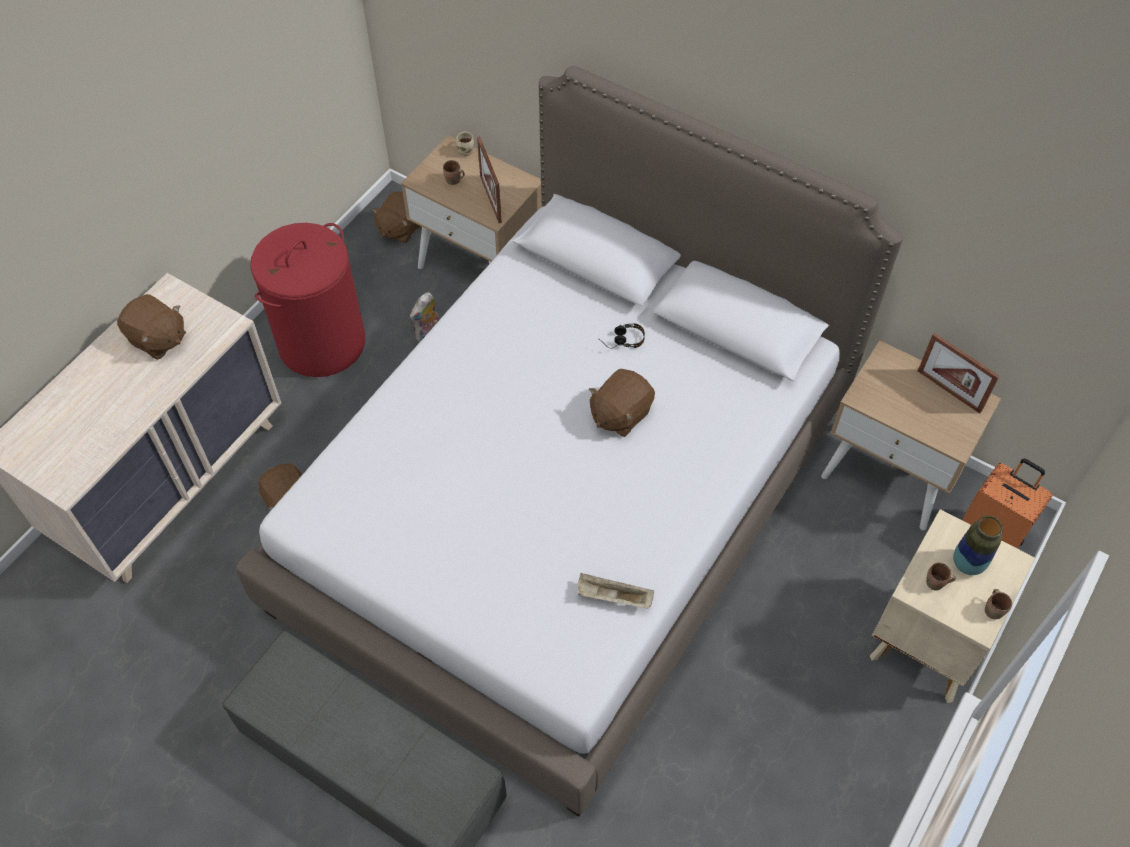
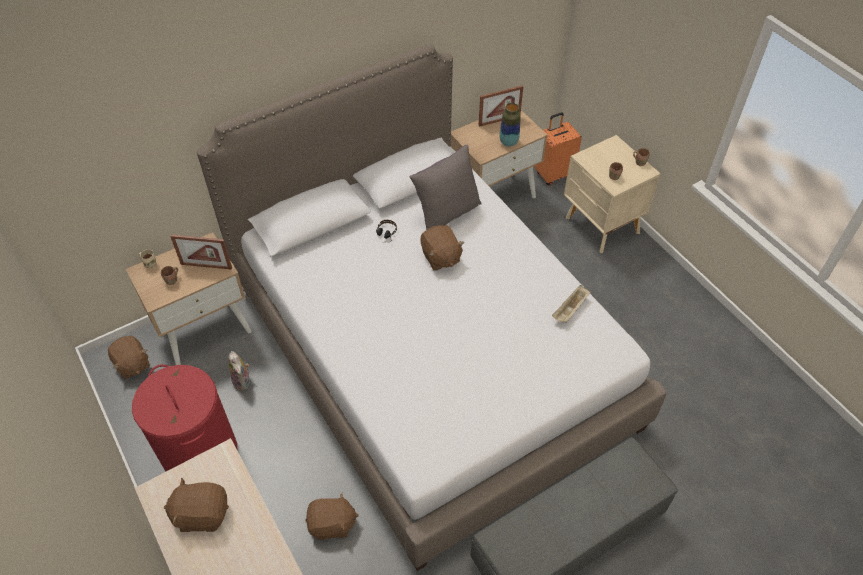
camera: 65 degrees left, 5 degrees down
brown plush toy [117,294,186,360] -> brown plush toy turned 150 degrees counterclockwise [164,478,229,532]
vase [953,516,1003,575] -> vase moved to [500,103,521,147]
none -> grey pillow [410,145,481,230]

